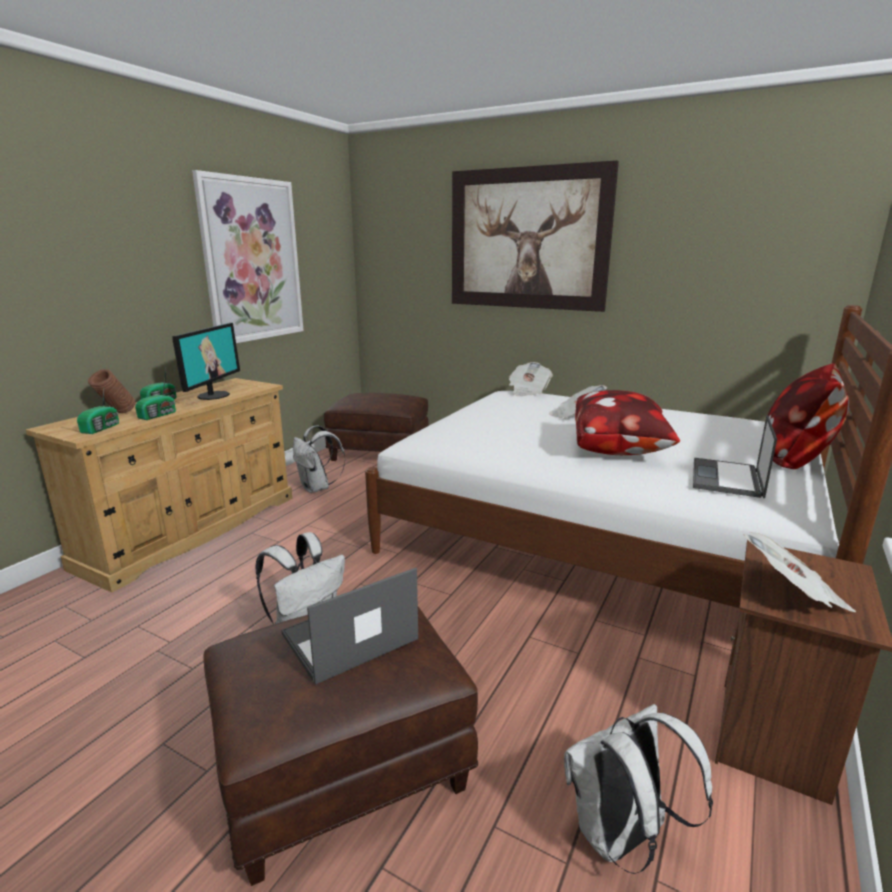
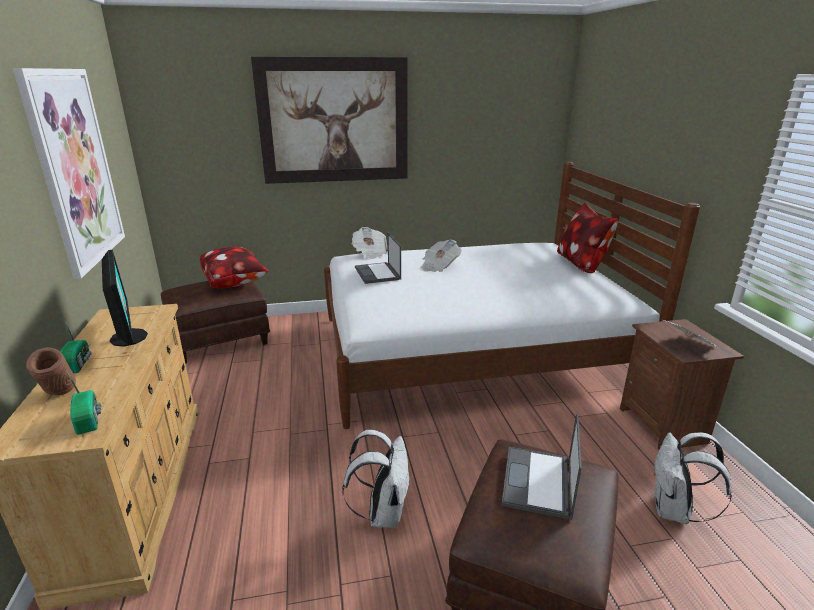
camera: 40 degrees left, 5 degrees up
radio [135,379,176,420] -> none
white backpack [293,425,346,493] -> none
pillow [575,390,680,455] -> pillow moved to [200,247,269,288]
laptop [693,415,777,498] -> laptop moved to [355,233,401,284]

